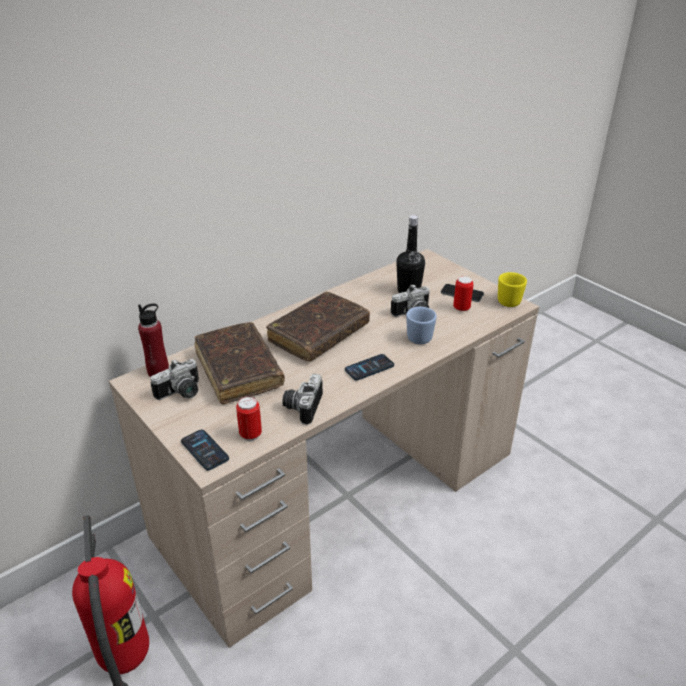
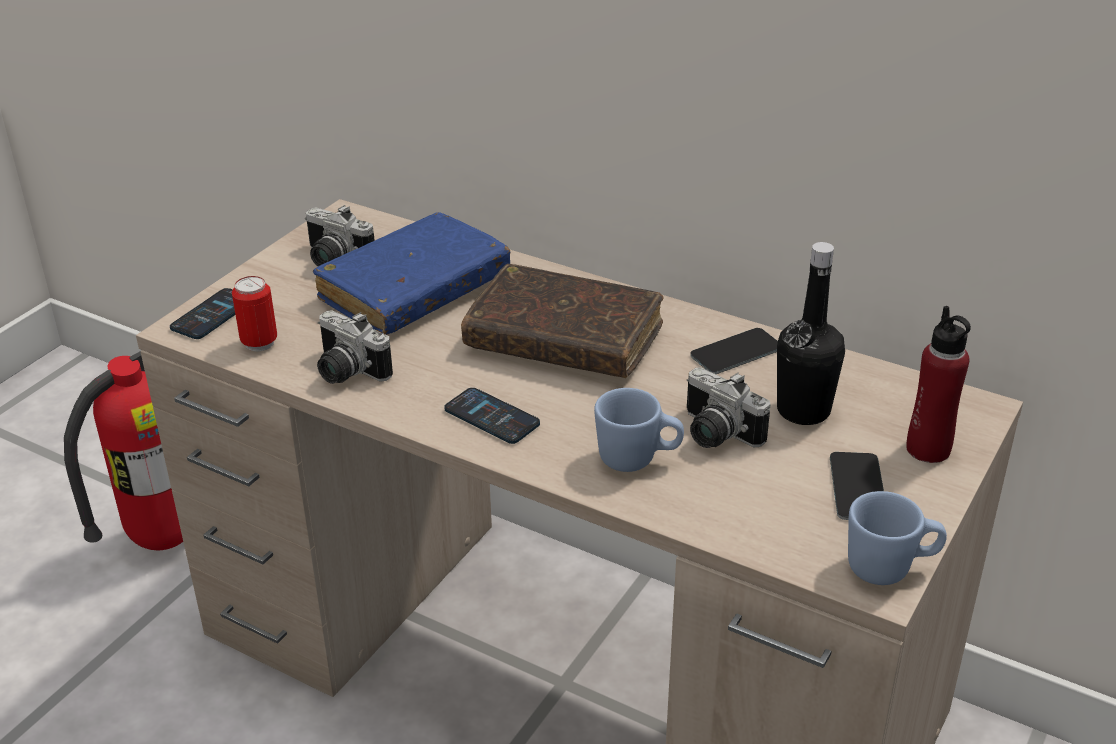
camera: 70 degrees right, 0 degrees up
red bottle [138,304,169,377] -> red bottle moved to [906,306,971,463]
brown book [195,322,285,404] -> blue book [313,212,510,335]
camera [282,374,323,425] -> camera turned 135 degrees counterclockwise [317,310,393,384]
can [453,276,474,311] -> none
yellow mug [498,272,527,307] -> blue mug [848,491,947,585]
none -> phone [690,328,778,374]

